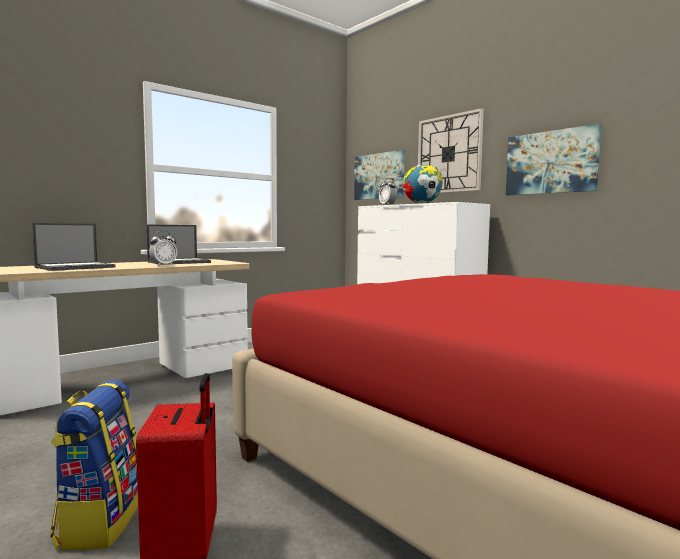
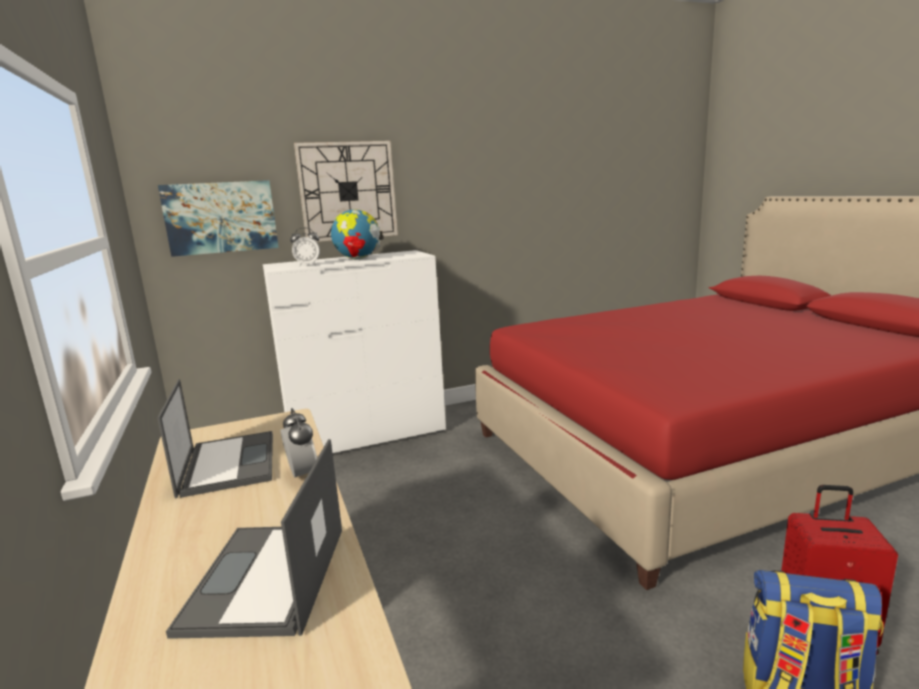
camera: 70 degrees left, 10 degrees up
laptop [32,223,116,271] -> laptop turned 150 degrees counterclockwise [166,439,342,639]
picture [506,124,601,195] -> none

